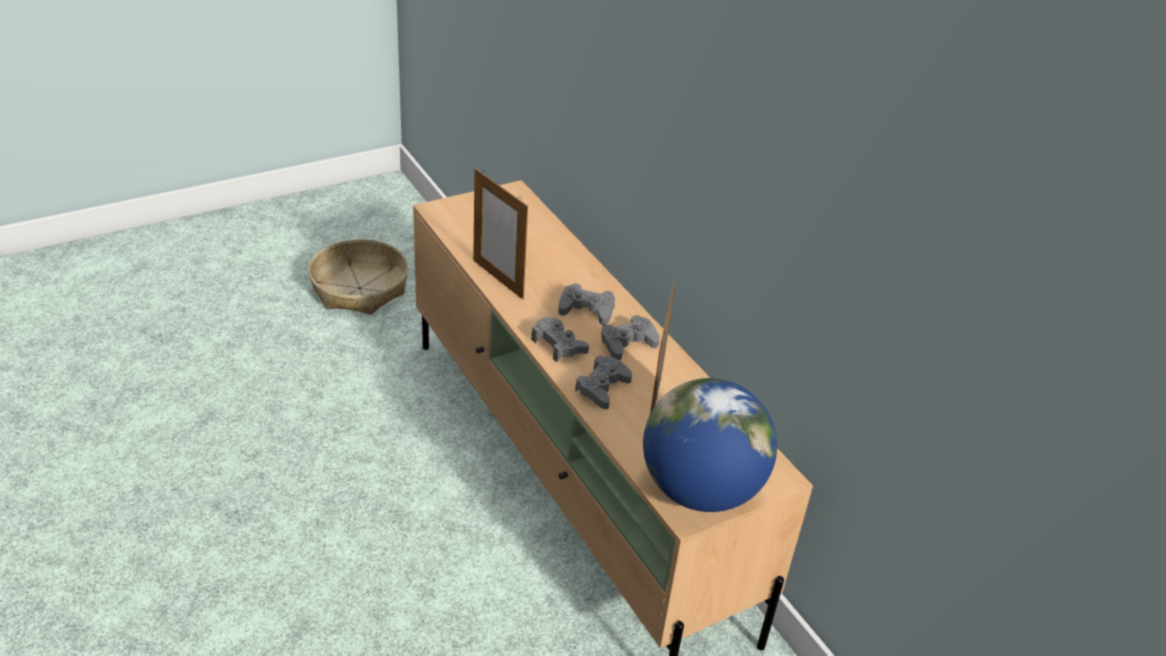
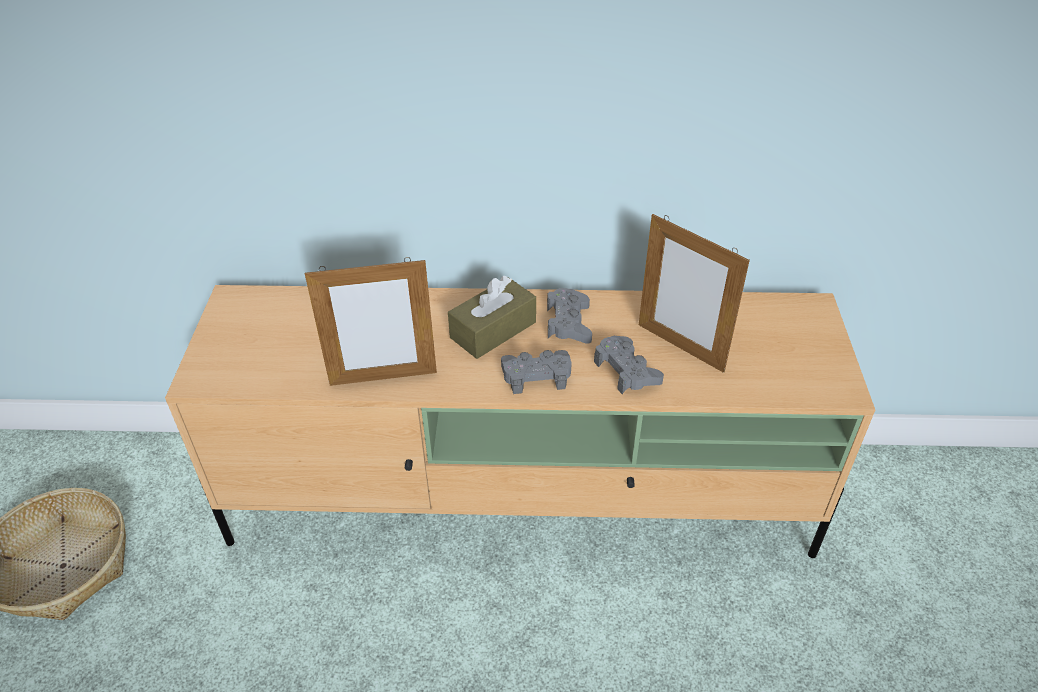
camera: 55 degrees left, 5 degrees up
grey game controller [558,283,615,325] -> brown tissue box [448,276,536,359]
globe [643,378,777,512] -> none

